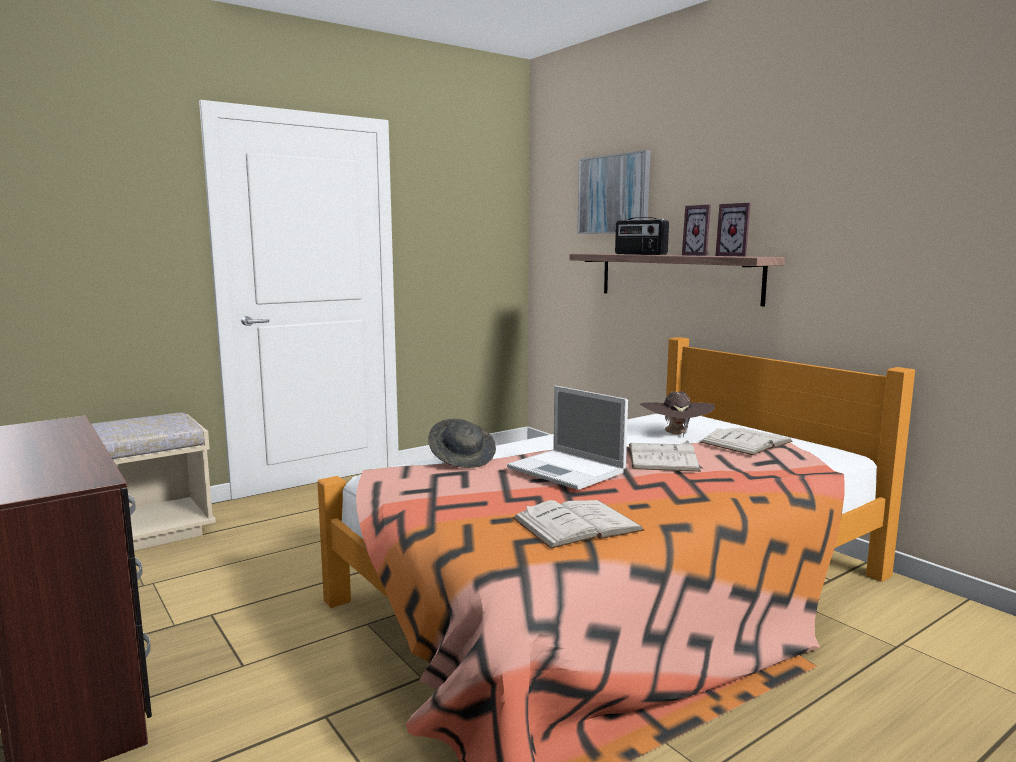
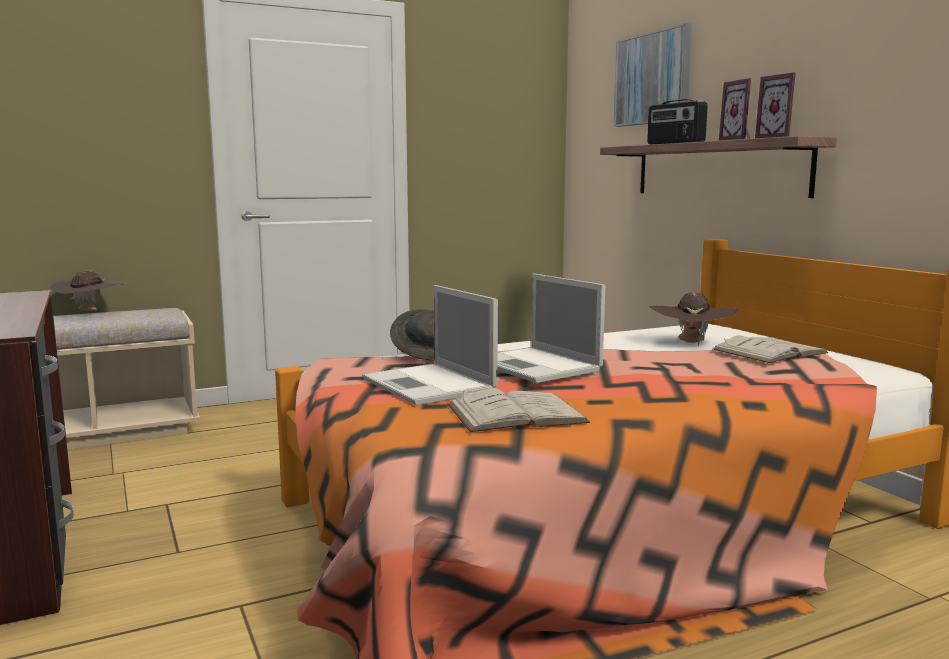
camera: 10 degrees right, 0 degrees up
white book [629,440,701,472] -> none
none -> brown hat [50,271,121,312]
none -> laptop [362,285,498,406]

